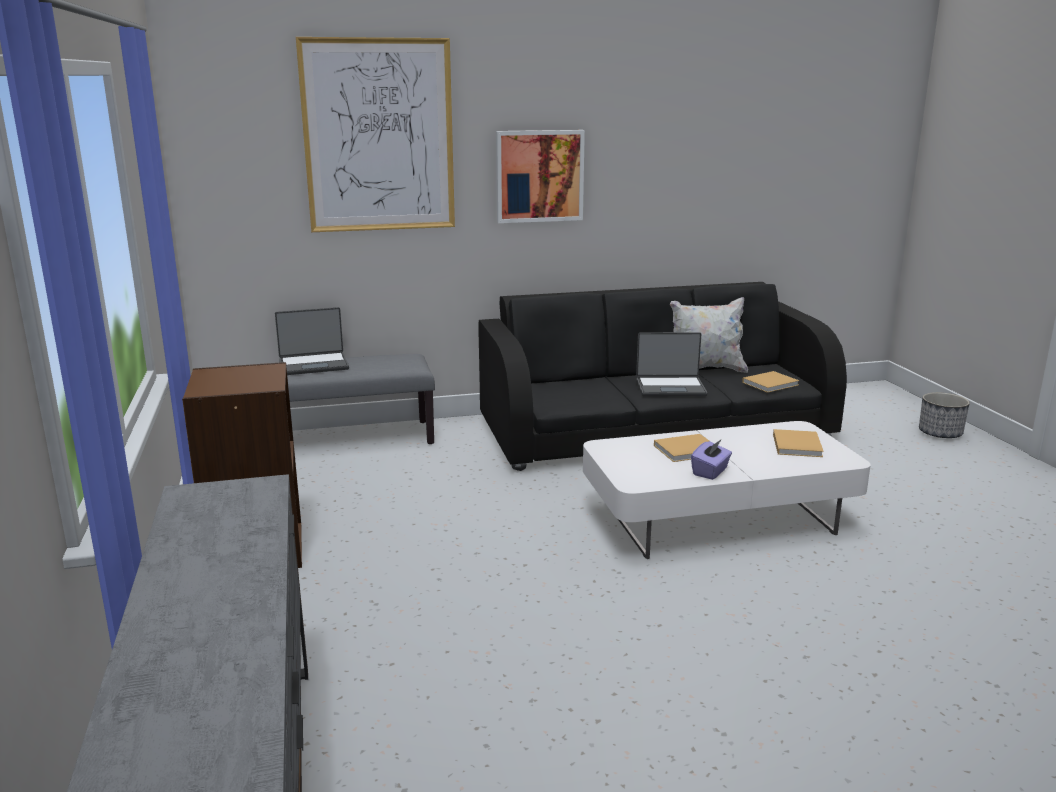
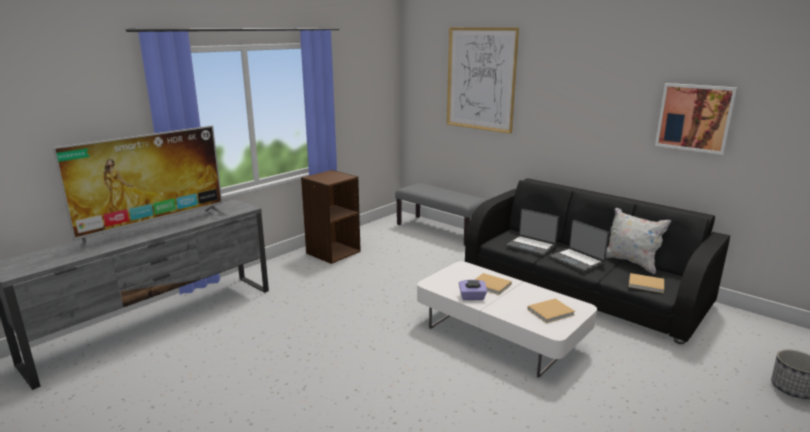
camera: 55 degrees right, 0 degrees up
laptop [275,307,349,375] -> laptop moved to [506,209,559,256]
picture [496,130,585,223] -> picture moved to [655,83,738,155]
none -> television [53,126,228,254]

